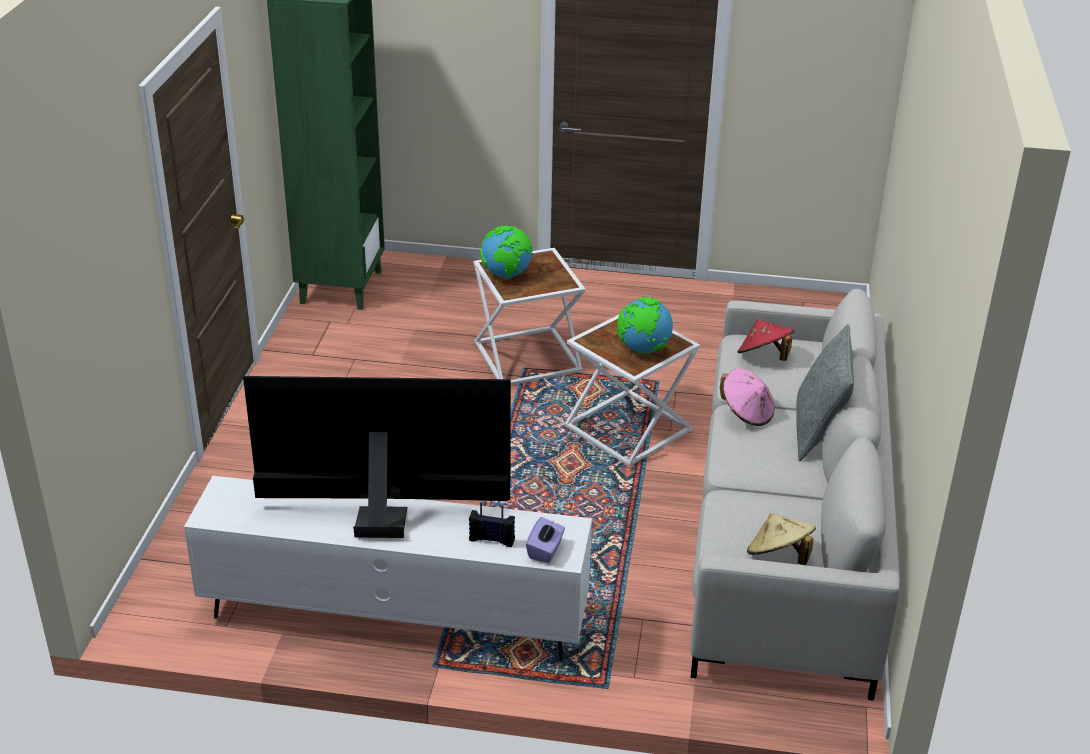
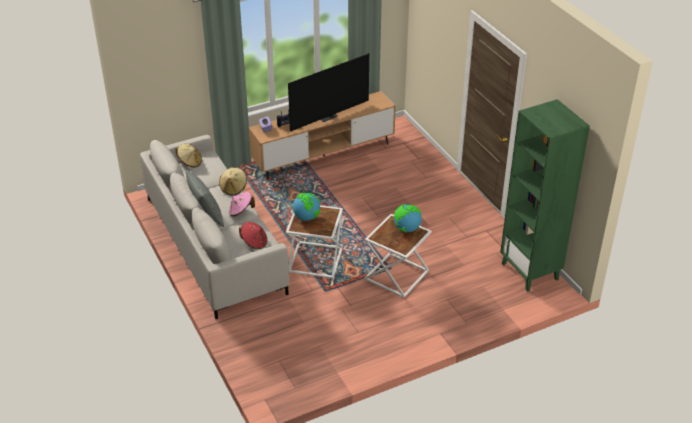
camera: 145 degrees right, 5 degrees up
white tv stand [184,476,592,661] -> brown tv stand [249,91,396,180]
none -> beige hat [219,167,247,195]

